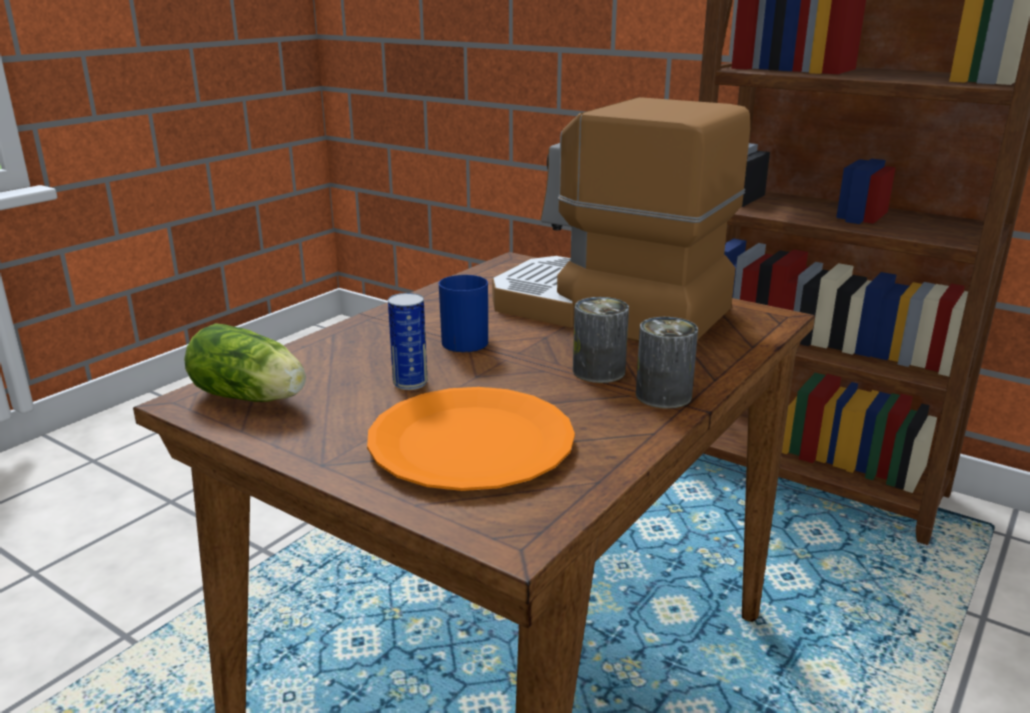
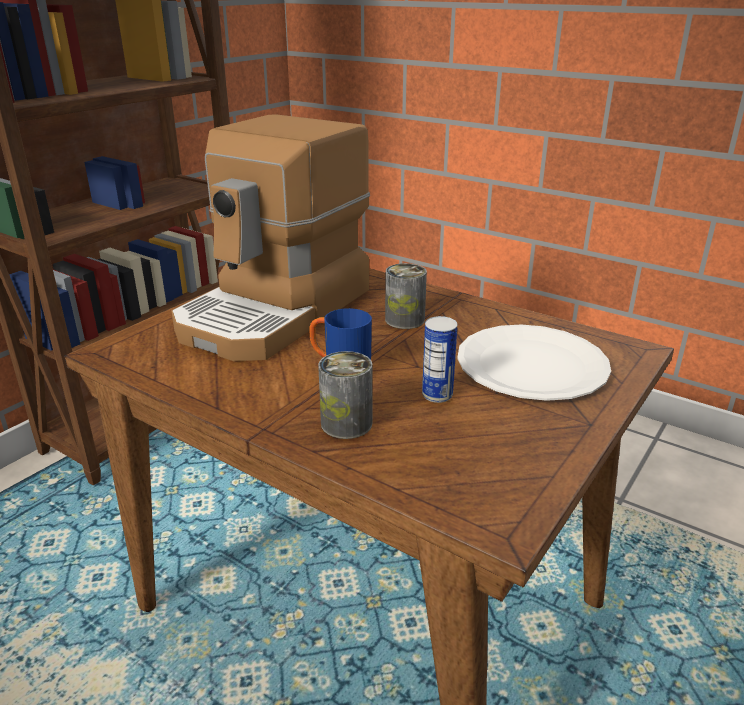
camera: 90 degrees left, 5 degrees up
lettuce [184,323,306,402] -> none
orange plate [367,387,575,491] -> white plate [457,325,611,401]
can [636,317,698,409] -> can moved to [318,351,372,439]

